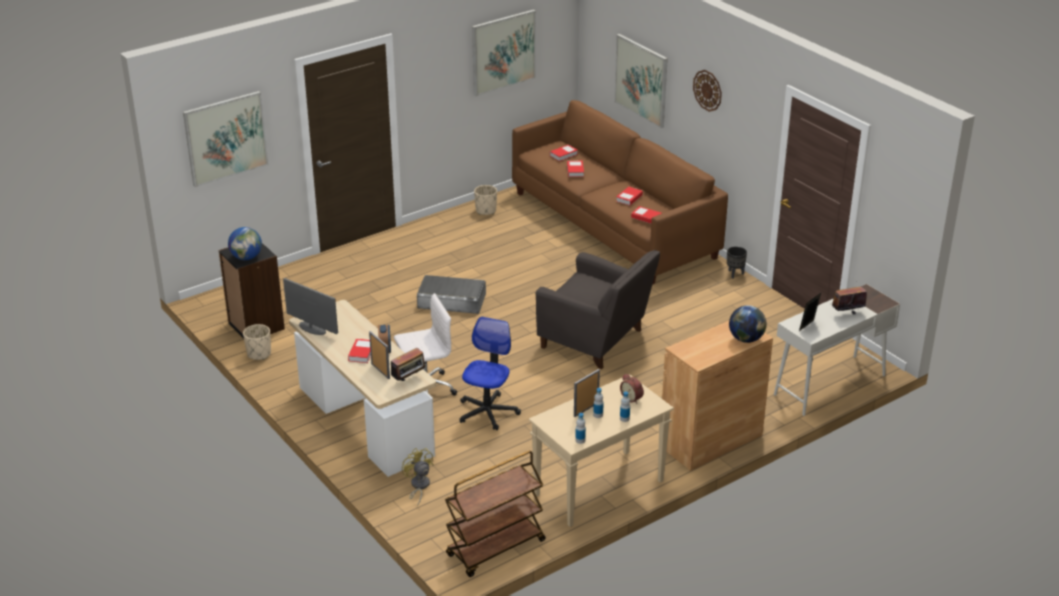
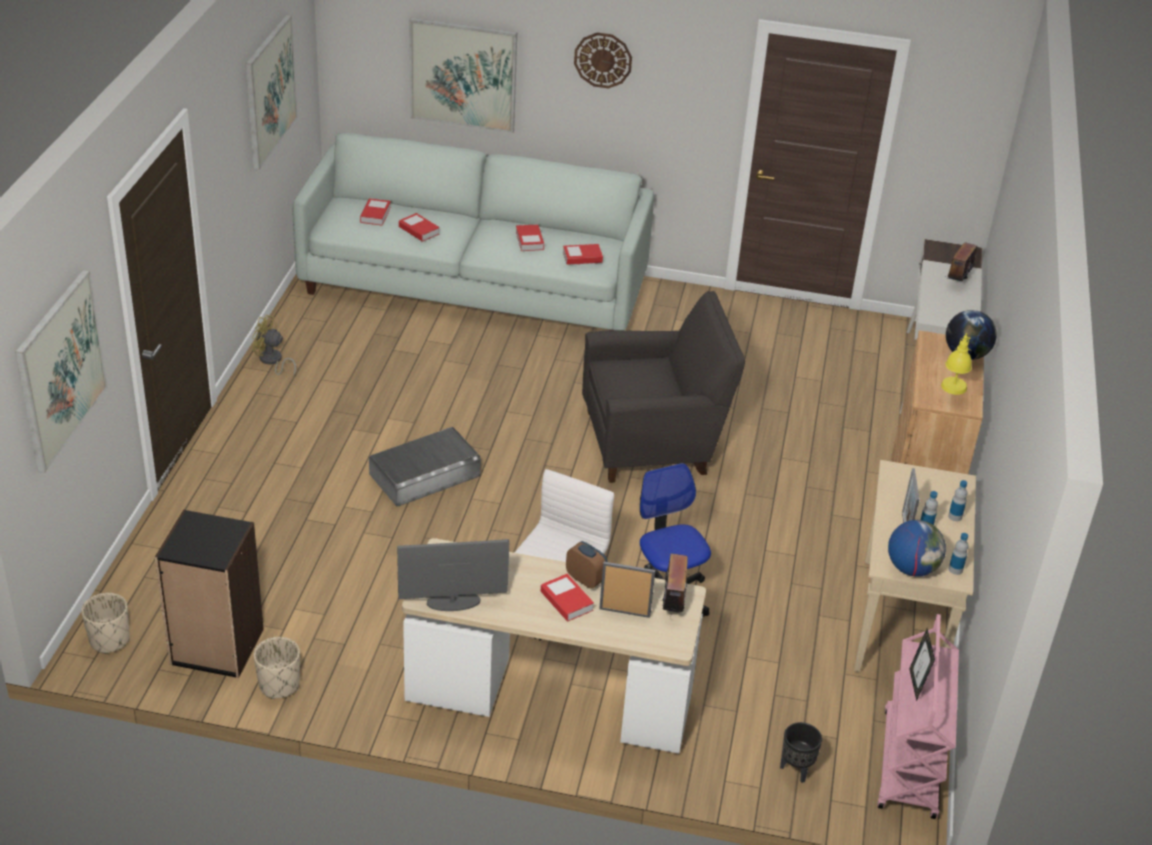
camera: 45 degrees left, 5 degrees up
globe [228,227,262,260] -> globe moved to [888,520,946,577]
yellow fan [402,448,433,506] -> yellow fan moved to [252,315,296,378]
brown cart [445,451,546,577] -> pink cart [877,614,959,819]
beige planter [474,185,497,215] -> beige planter moved to [81,593,130,654]
brown sofa [512,100,728,285] -> white sofa [292,133,654,331]
alarm clock [620,374,644,404] -> none
black planter [727,246,747,279] -> black planter moved to [780,722,822,783]
picture frame [799,293,821,331] -> picture frame moved to [909,629,935,701]
none -> yellow table lamp [941,333,972,395]

